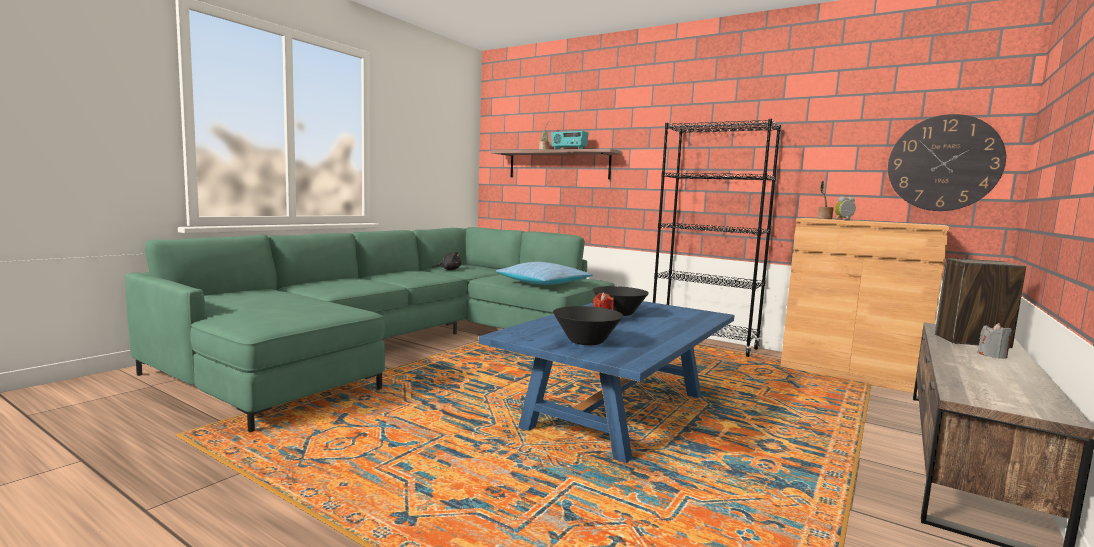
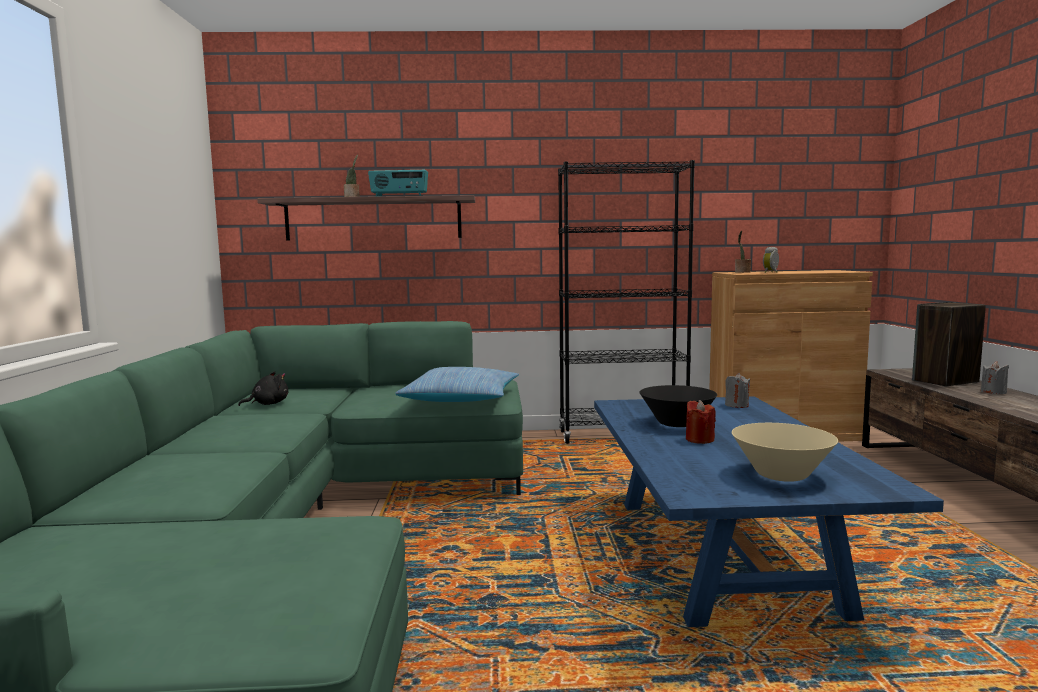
camera: 35 degrees left, 0 degrees up
black bowl [553,306,623,345] -> beige bowl [732,423,838,482]
wall clock [888,114,1006,211] -> none
none -> grey candle [725,373,750,408]

